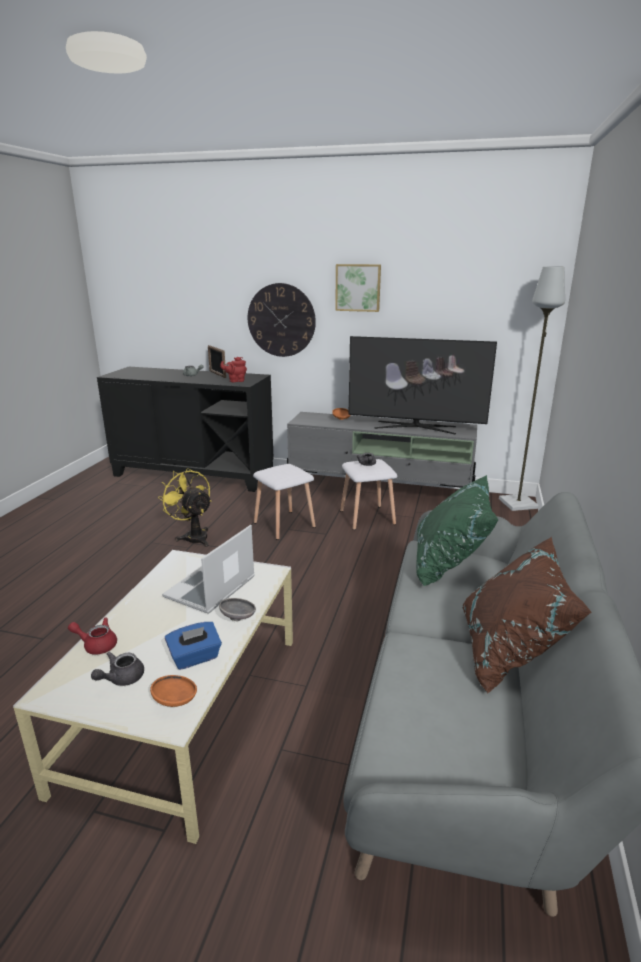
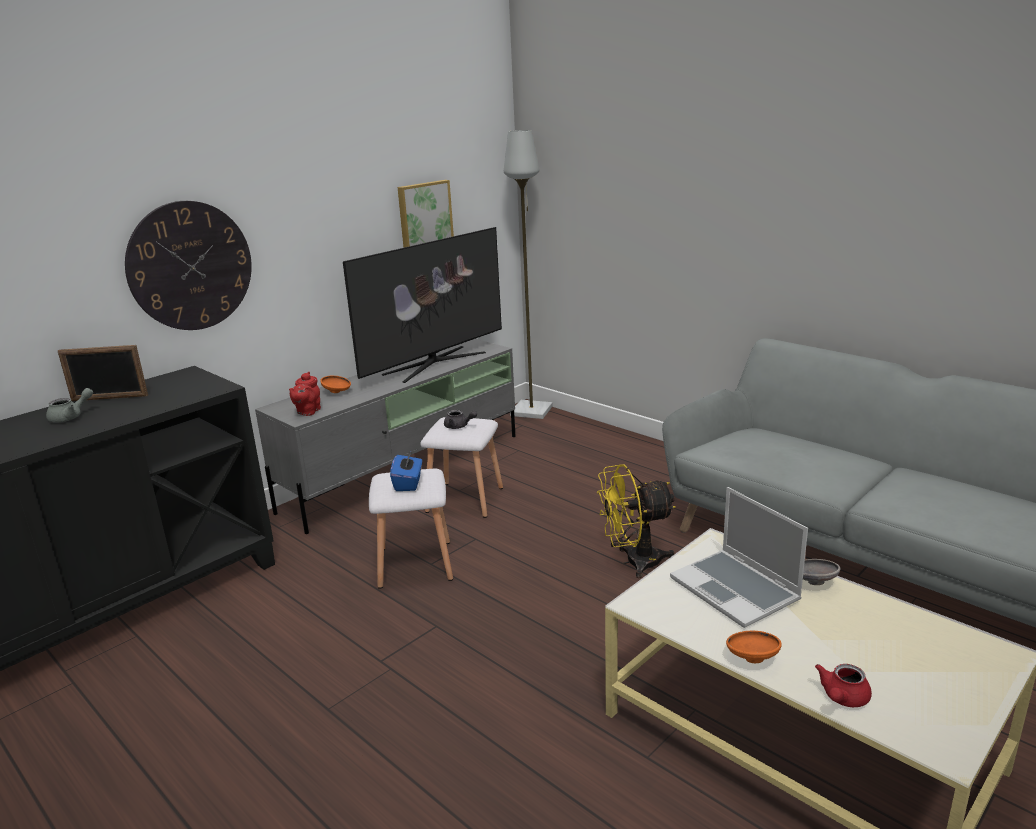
camera: 60 degrees left, 0 degrees up
grey teapot [91,652,144,686] -> none
orange bowl [150,675,197,707] -> orange bowl moved to [726,631,782,663]
yellow fan [158,468,212,547] -> yellow fan moved to [597,464,676,578]
blue tissue box [165,622,222,670] -> blue tissue box moved to [390,450,422,491]
red teapot [220,357,247,382] -> red teapot moved to [289,371,321,416]
picture [335,264,381,312] -> picture moved to [397,180,454,248]
green pillow [416,475,498,586] -> none
brown pillow [462,537,592,693] -> none

